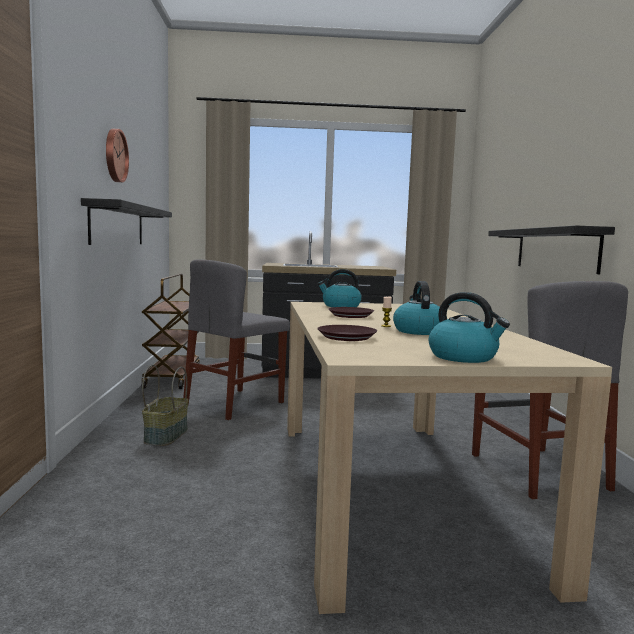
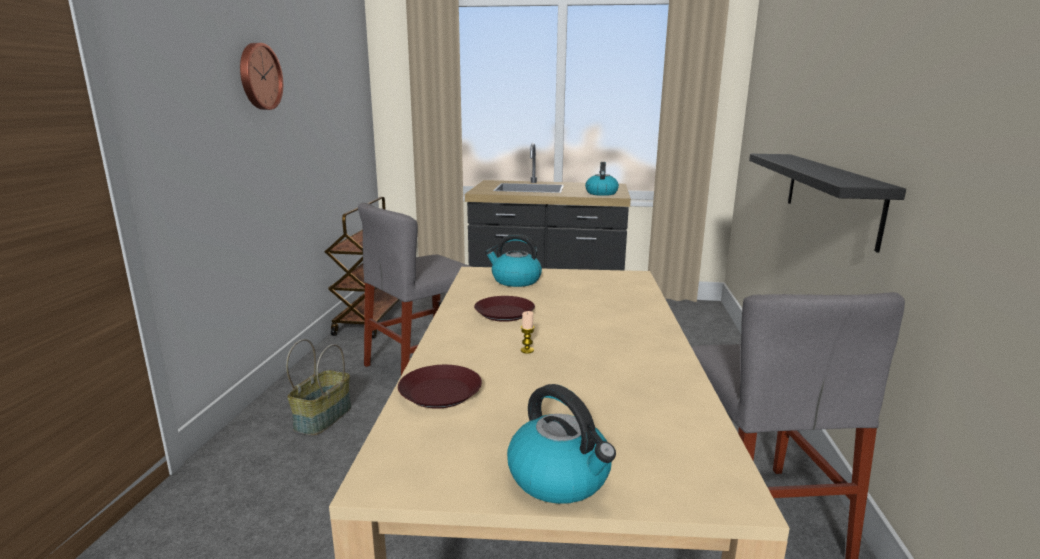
camera: 10 degrees right, 10 degrees up
black shelf [81,198,172,245] -> none
kettle [393,281,440,335] -> kettle moved to [585,162,619,196]

